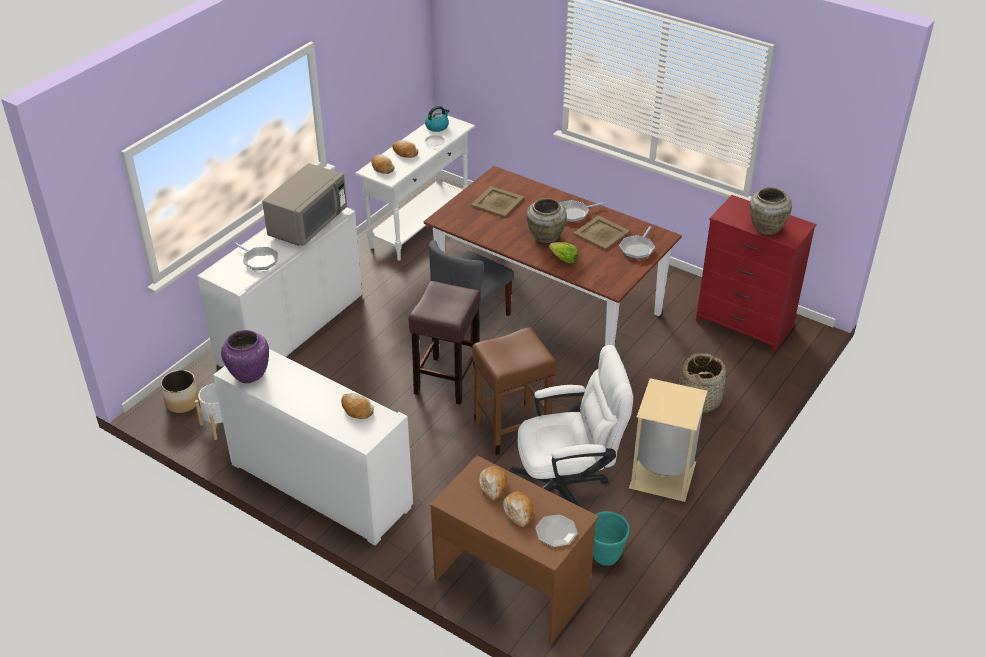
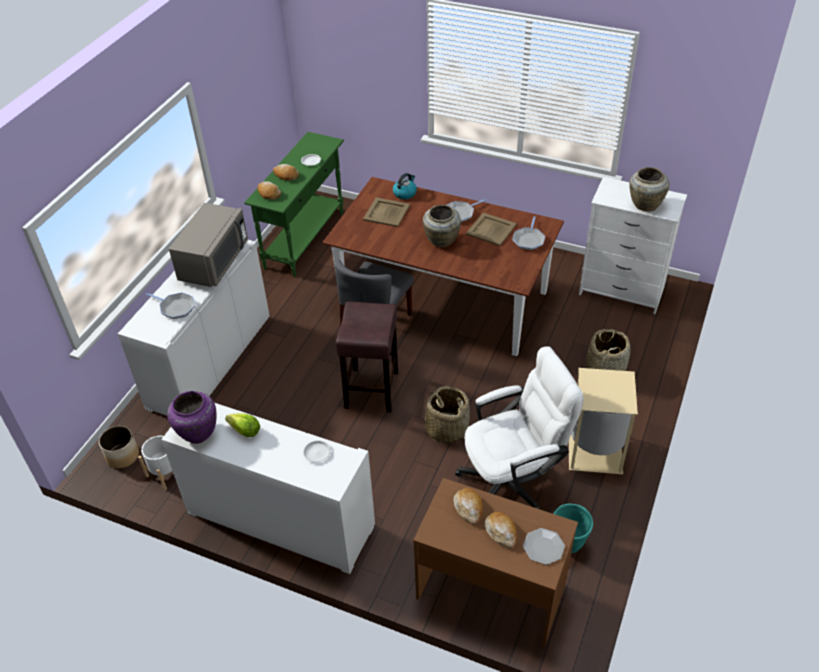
camera: 10 degrees left, 5 degrees up
bread [341,393,374,419] -> white plate [303,440,331,463]
white console table [355,115,475,261] -> green console table [244,132,344,277]
kettle [425,106,449,132] -> kettle moved to [393,173,417,199]
brown stool [472,327,556,455] -> basket [424,386,470,443]
lettuce [549,242,578,263] -> lettuce moved to [225,413,260,437]
red dresser [696,195,816,353] -> white dresser [579,177,687,314]

